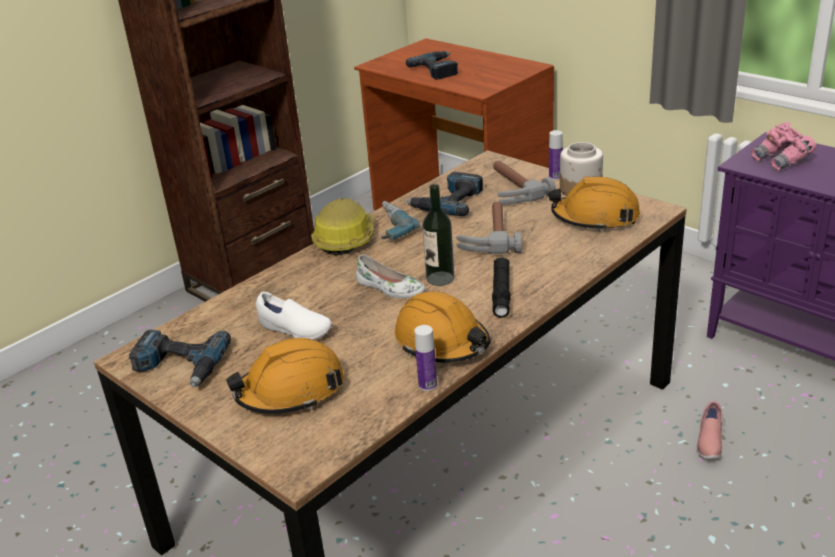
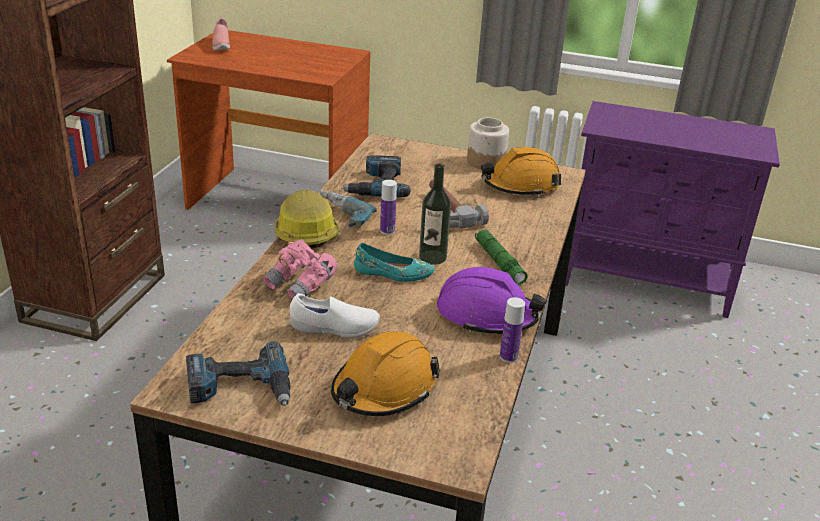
camera: 30 degrees left, 0 degrees up
white shoe [356,254,426,298] -> turquoise shoe [354,243,434,282]
orange hard hat [394,291,490,363] -> purple hard hat [437,267,546,334]
power drill [406,51,458,80] -> none
black flashlight [492,257,511,318] -> green flashlight [475,229,527,285]
hammer [493,160,556,205] -> none
bottle [549,130,563,180] -> bottle moved to [380,180,397,235]
pink shoe [697,401,722,460] -> pink shoe moved to [212,18,230,50]
pink binoculars [751,122,816,171] -> pink binoculars moved to [263,240,338,299]

